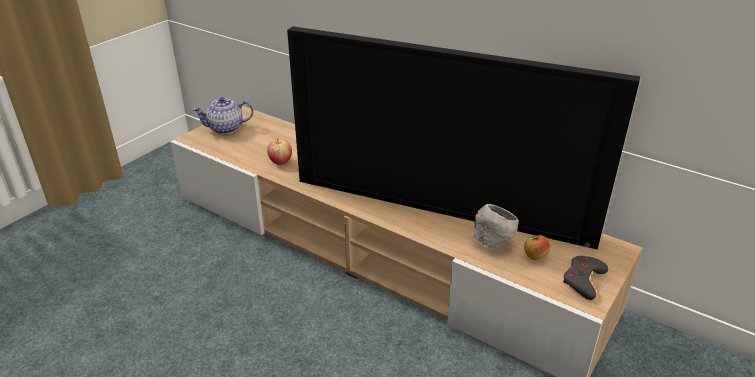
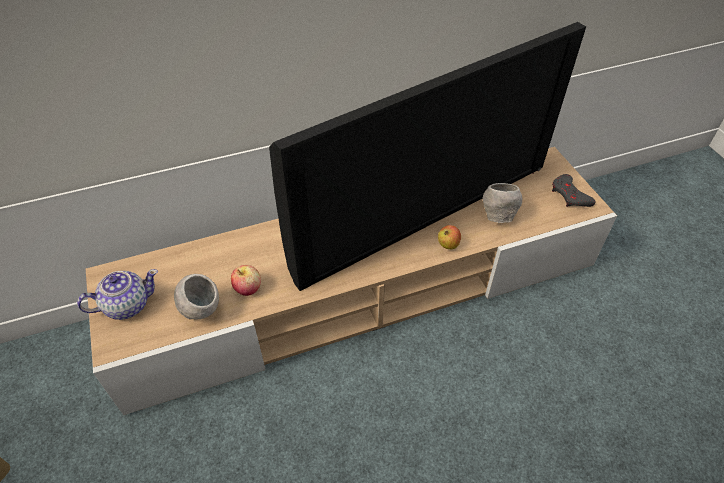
camera: 55 degrees left, 15 degrees up
teapot [192,97,253,134] -> teapot turned 135 degrees counterclockwise [77,269,158,320]
apple [524,235,550,260] -> apple moved to [438,225,461,249]
none -> grey bowl [174,274,219,319]

